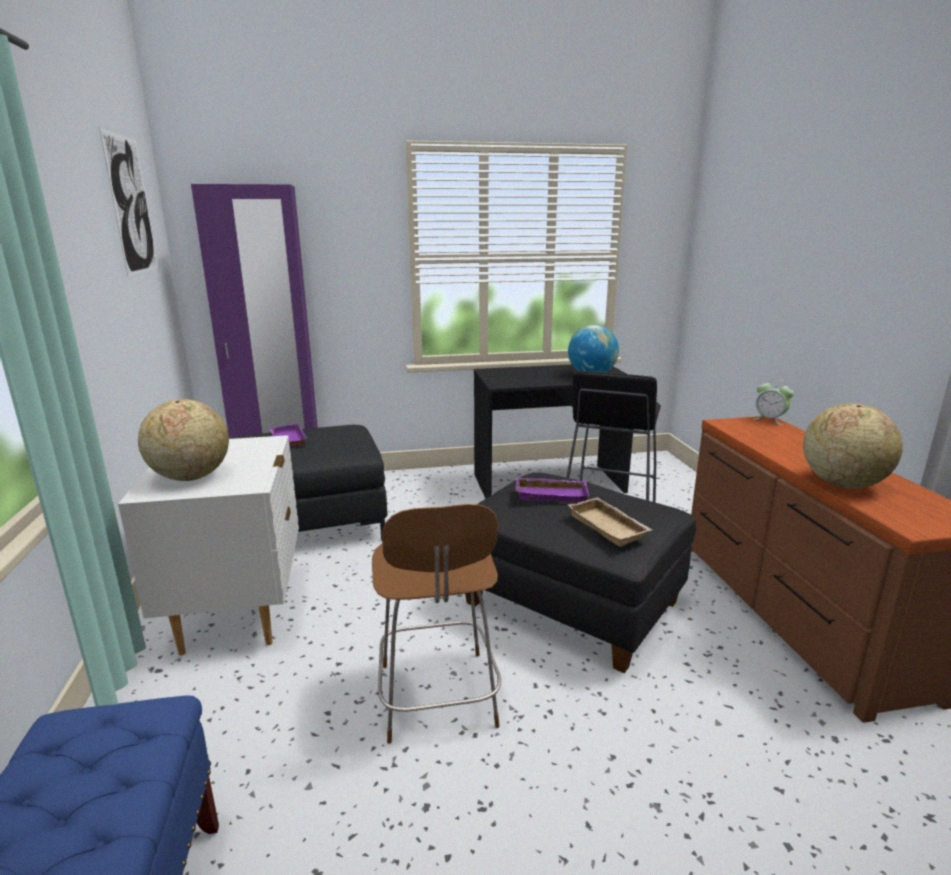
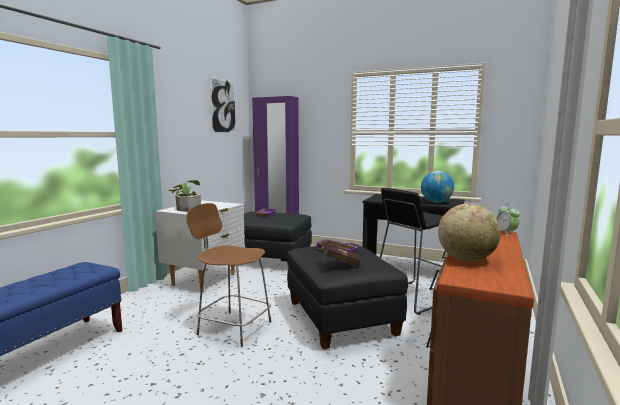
camera: 35 degrees right, 10 degrees down
globe [138,399,229,481] -> potted plant [169,180,201,211]
brown chair [372,504,501,744] -> brown chair turned 90 degrees clockwise [186,203,271,347]
beige tray [568,497,652,547] -> red book [318,242,362,268]

